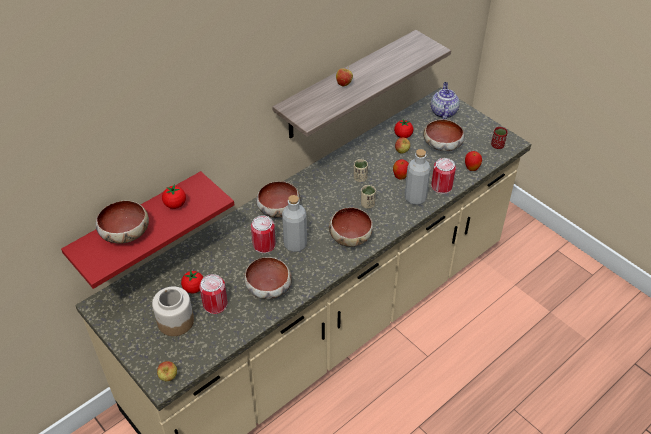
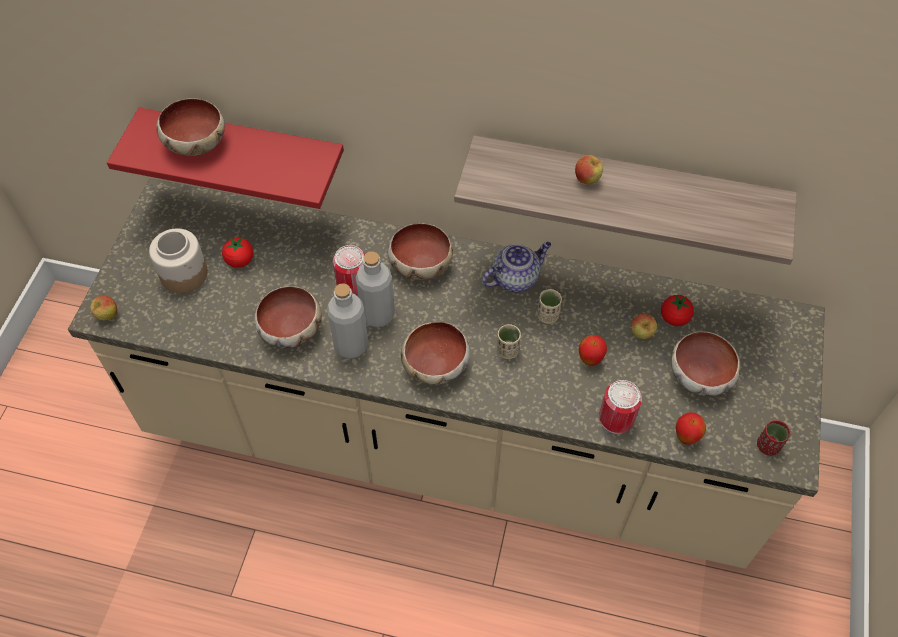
camera: 55 degrees right, 10 degrees up
tomato [162,184,186,209] -> none
can [199,274,228,314] -> none
grey bottle [404,149,431,205] -> grey bottle moved to [327,283,369,359]
teapot [431,82,460,120] -> teapot moved to [482,242,551,292]

